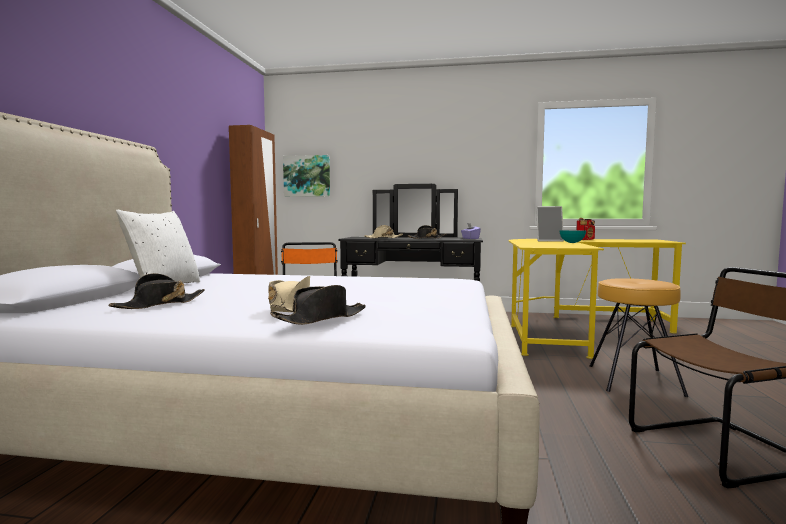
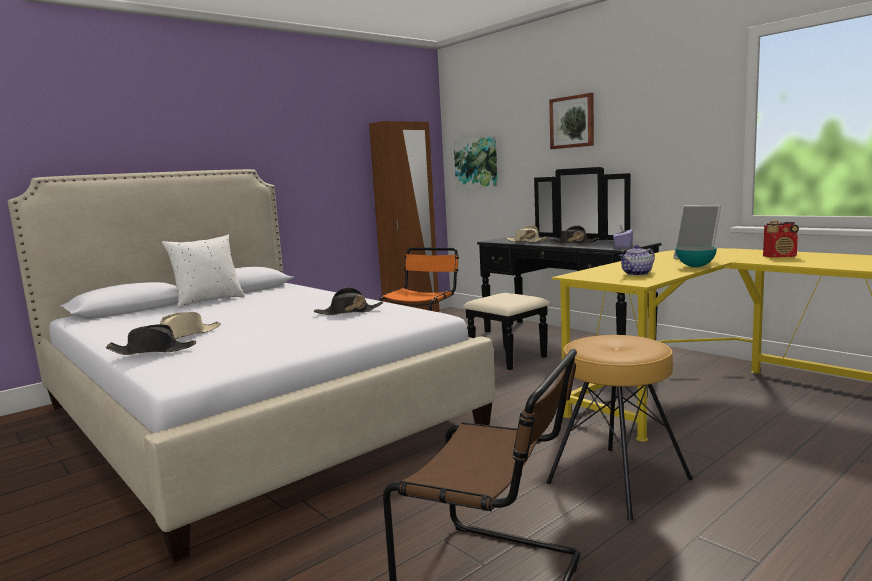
camera: 40 degrees right, 5 degrees up
black hat [108,273,205,309] -> black hat moved to [314,287,383,315]
none -> picture [549,93,594,149]
none -> teapot [619,245,655,276]

